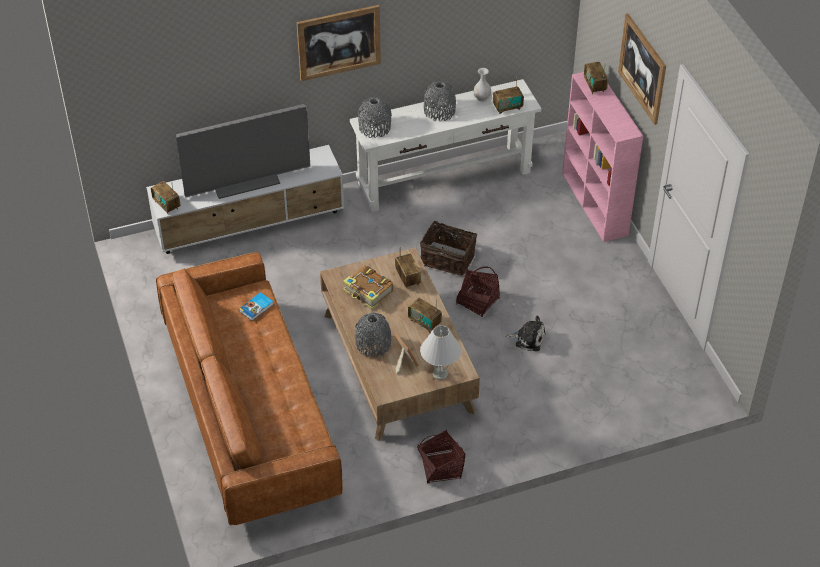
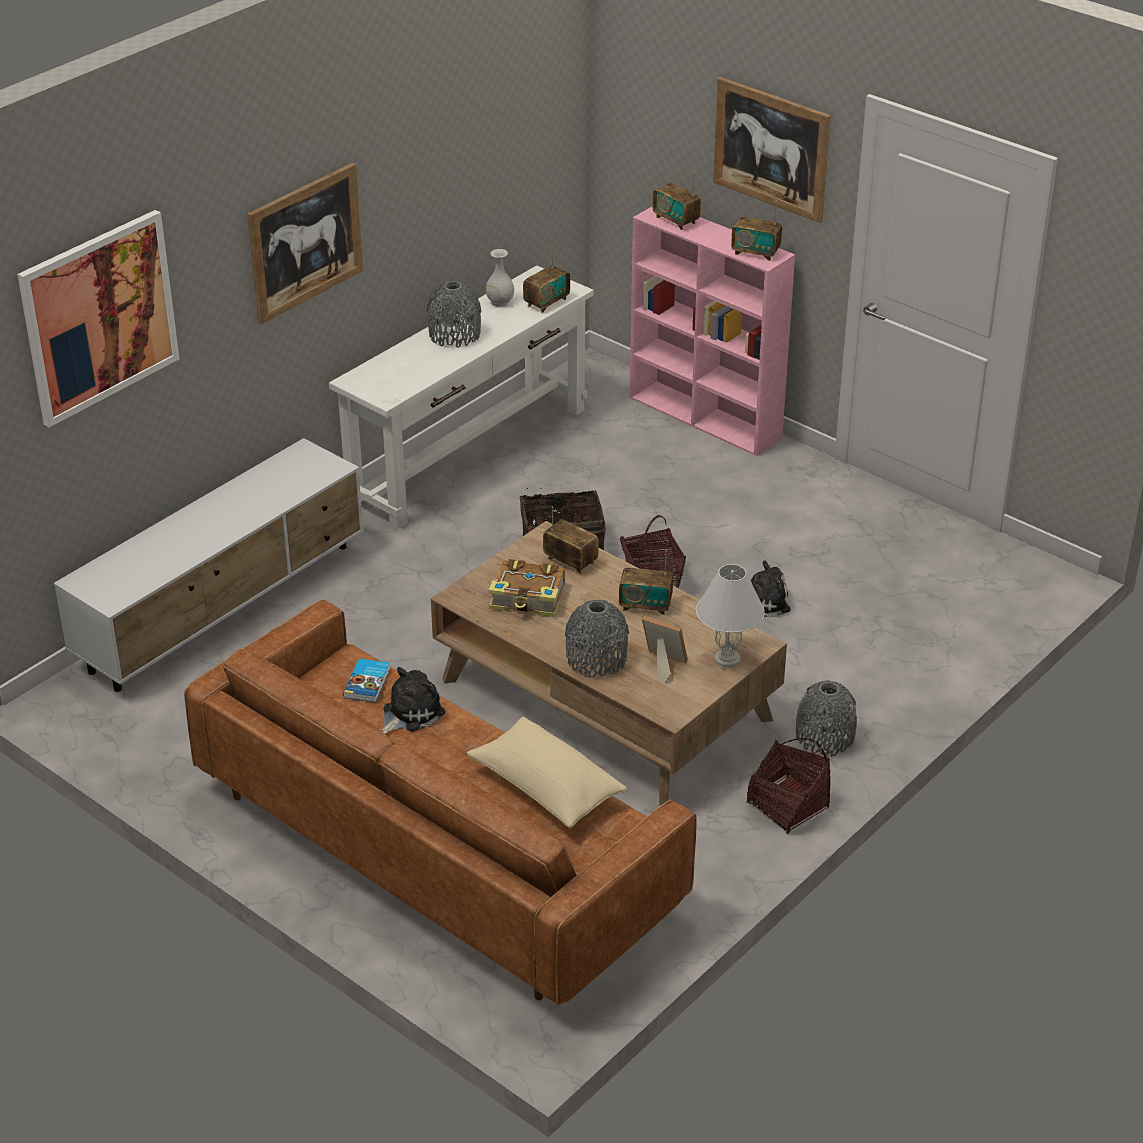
camera: 30 degrees left, 10 degrees down
radio [151,181,180,214] -> radio moved to [731,201,782,261]
television [176,104,311,199] -> none
grey vase [358,97,392,138] -> grey vase moved to [796,680,857,757]
none -> picture [17,210,179,427]
none -> plush toy [381,667,445,734]
none -> beige pillow [466,717,627,828]

